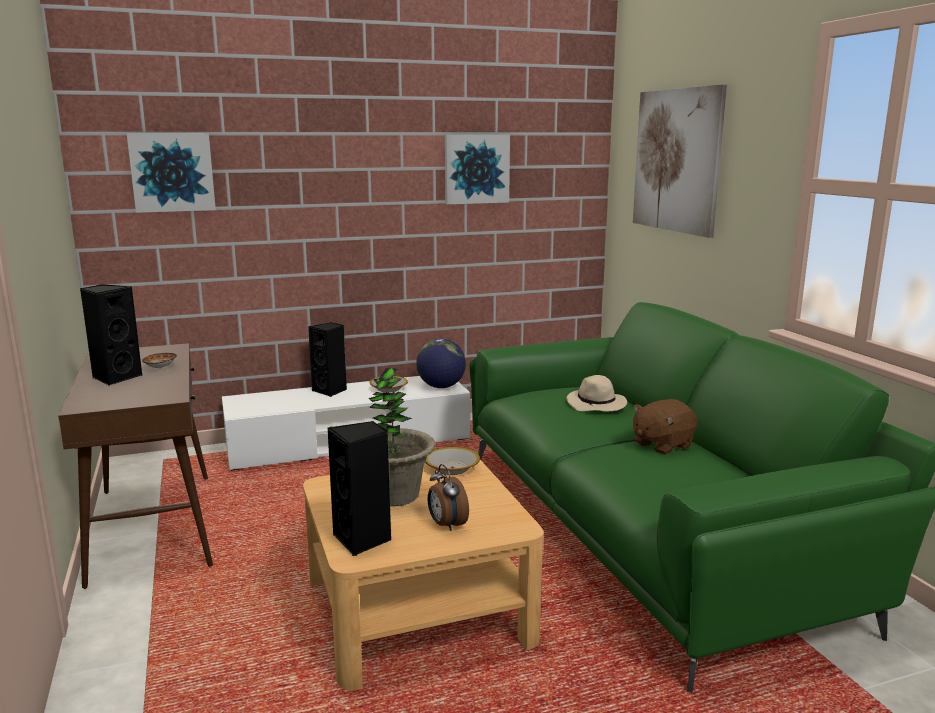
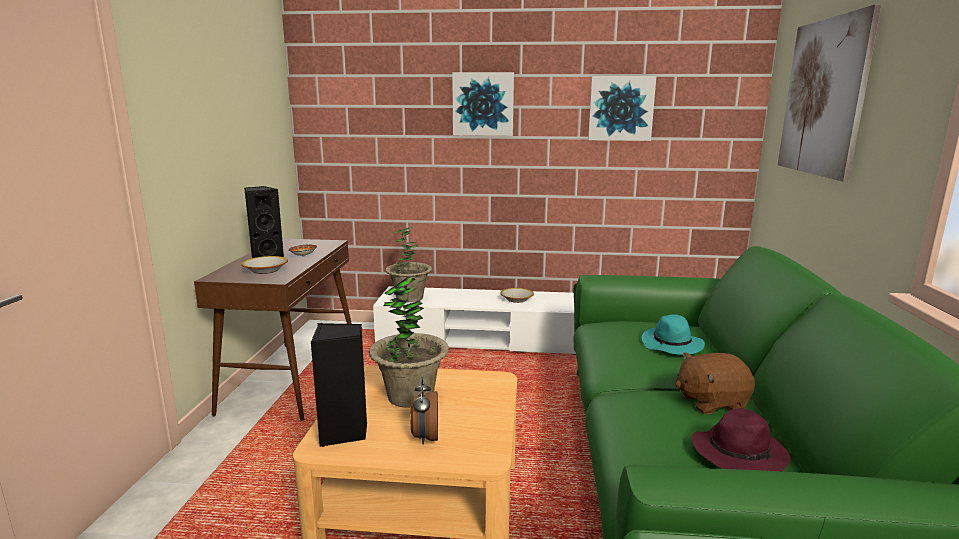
camera: 25 degrees right, 0 degrees up
picture [126,133,216,213] -> picture moved to [452,72,514,136]
black speaker [308,322,347,397] -> none
globe [416,339,466,388] -> none
bowl [425,447,480,475] -> bowl moved to [241,256,288,274]
beige hat [567,375,627,412] -> turquoise hat [642,314,705,355]
none -> potted plant [385,226,432,302]
none -> purple hat [692,408,790,472]

